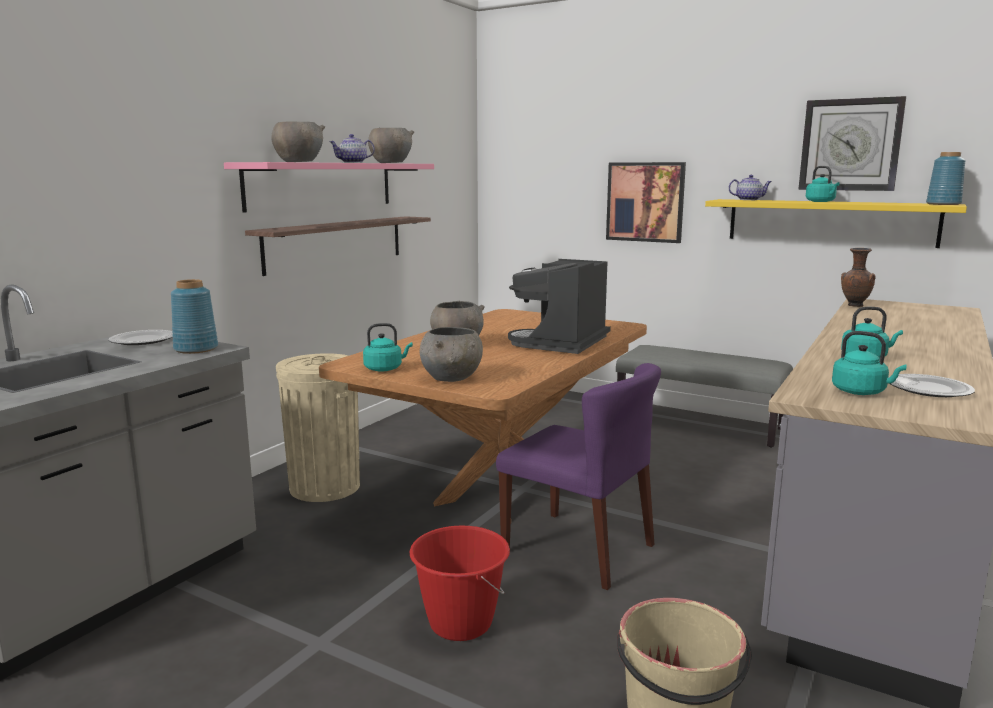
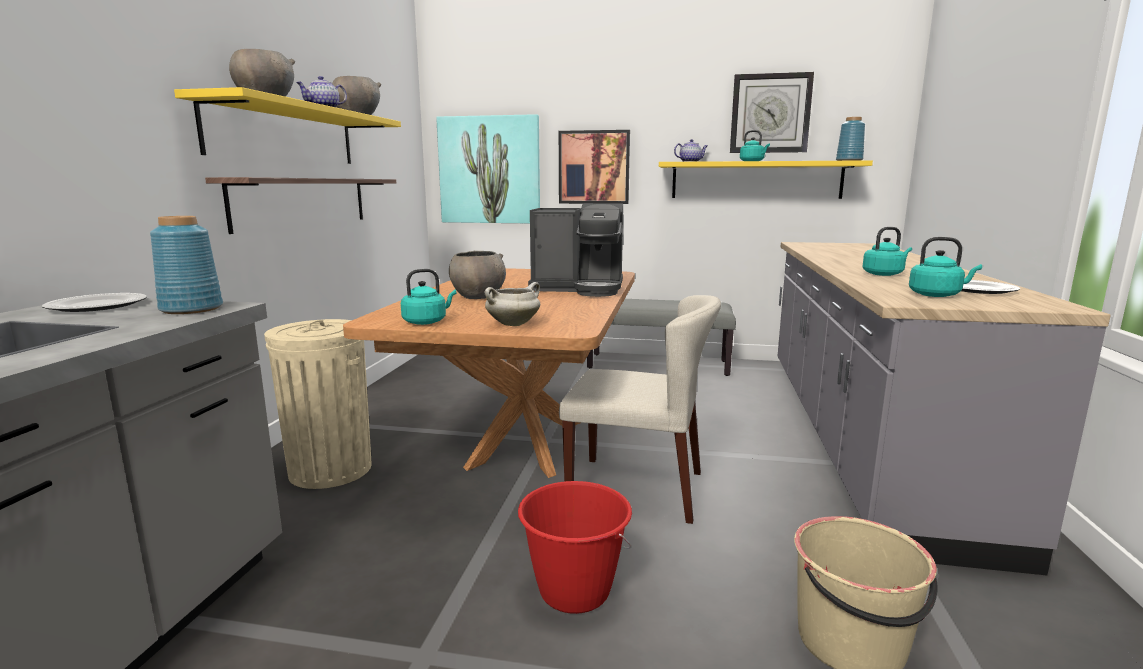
camera: 20 degrees left, 0 degrees up
pink shelf [224,162,434,213] -> yellow shelf [174,87,401,164]
grey bowl [420,327,483,382] -> white cooking pot [485,282,540,326]
purple chair [496,363,661,590] -> beige chair [559,295,721,524]
coffee machine [508,259,611,354] -> coffee machine turned 90 degrees counterclockwise [528,203,623,297]
brown vase [841,248,876,307] -> none
none -> picture [436,114,540,223]

